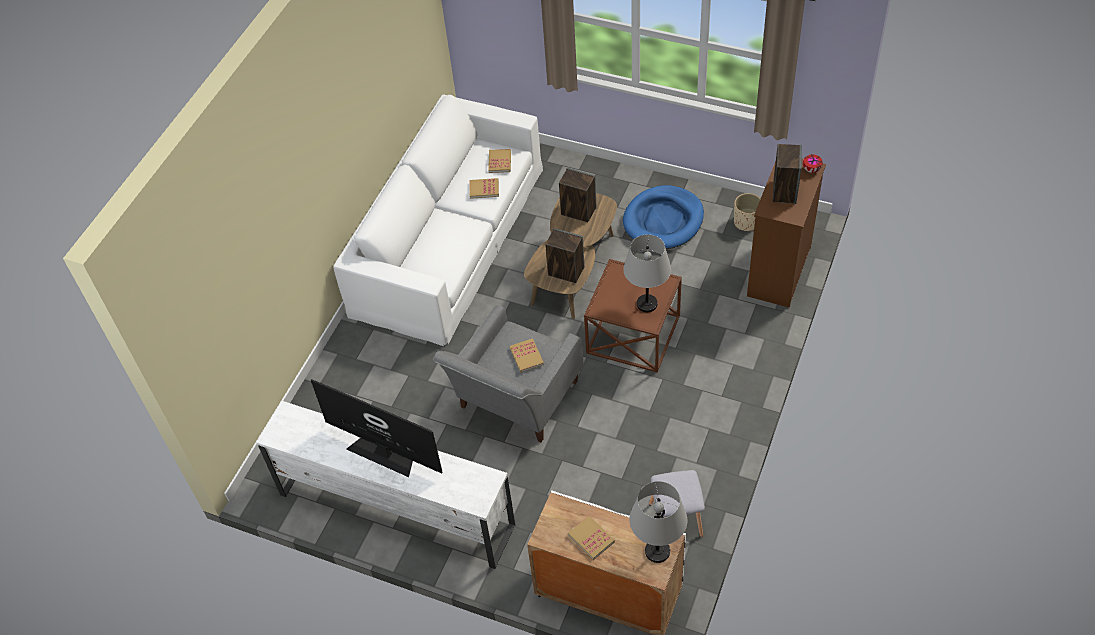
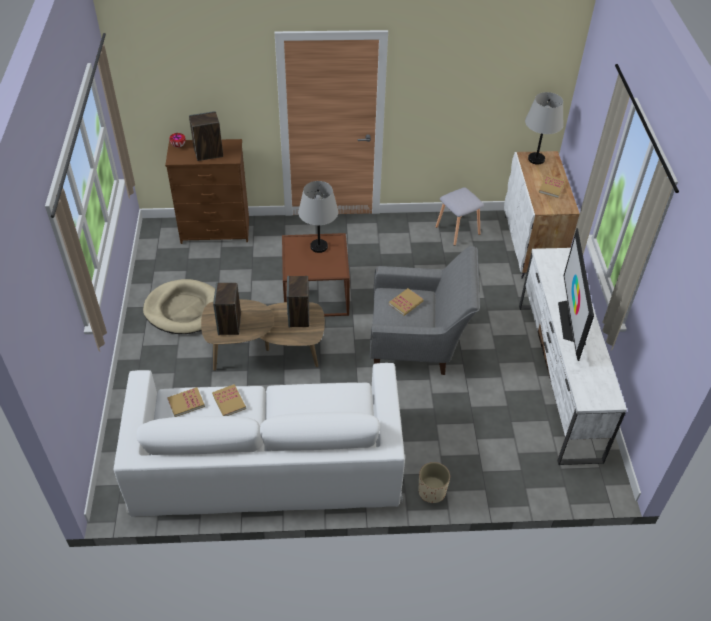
camera: 120 degrees left, 5 degrees down
blue dog bed [623,185,704,249] -> beige dog bed [143,279,215,334]
beige planter [734,193,761,231] -> beige planter moved to [418,462,450,503]

